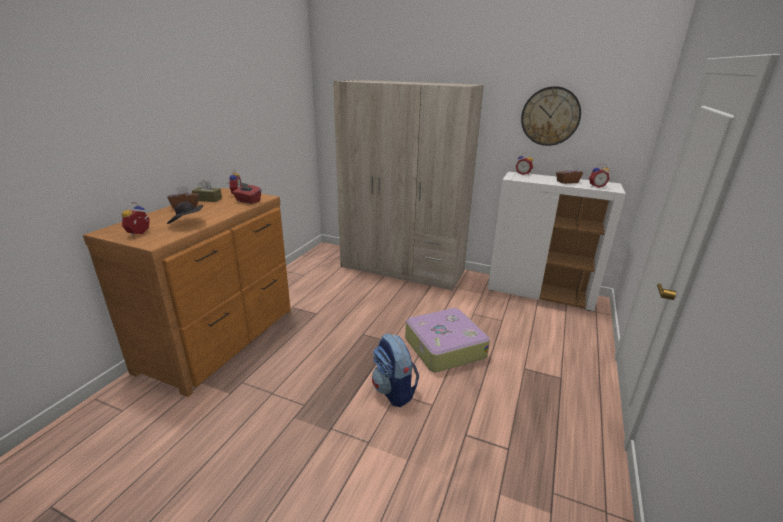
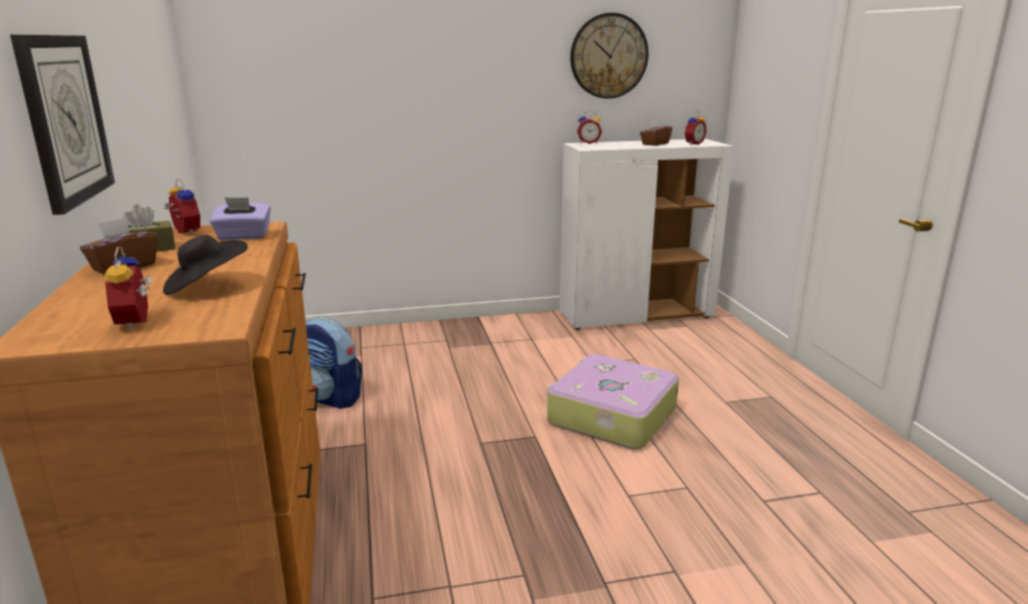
camera: 35 degrees left, 5 degrees down
red tissue box [233,182,261,204] -> purple tissue box [210,197,271,240]
beige wardrobe [333,80,484,291] -> none
backpack [372,333,419,407] -> backpack moved to [306,318,362,409]
none -> wall clock [10,35,115,215]

